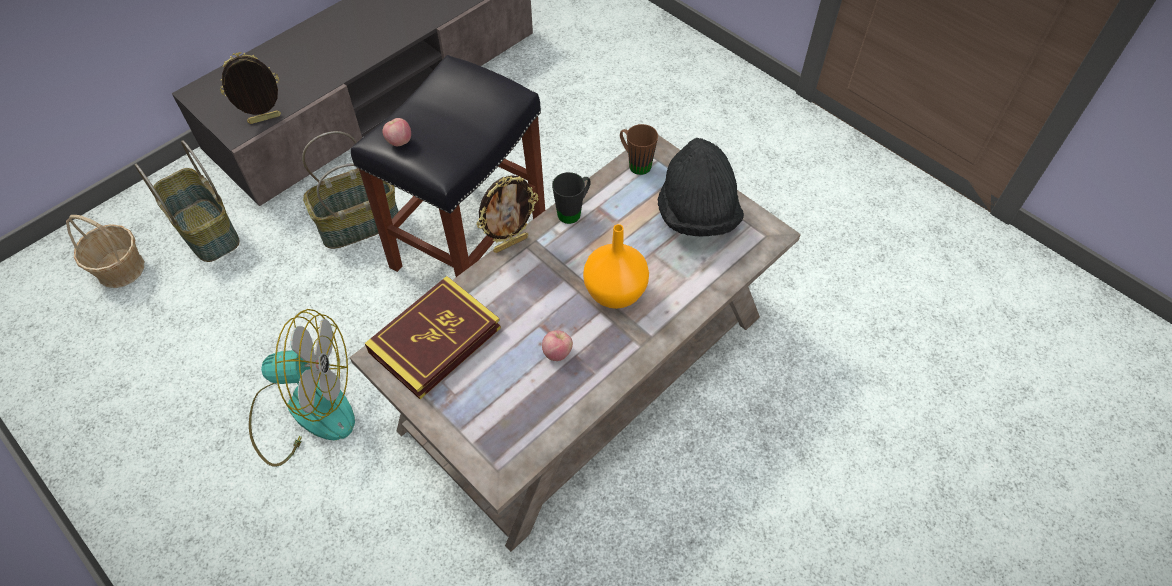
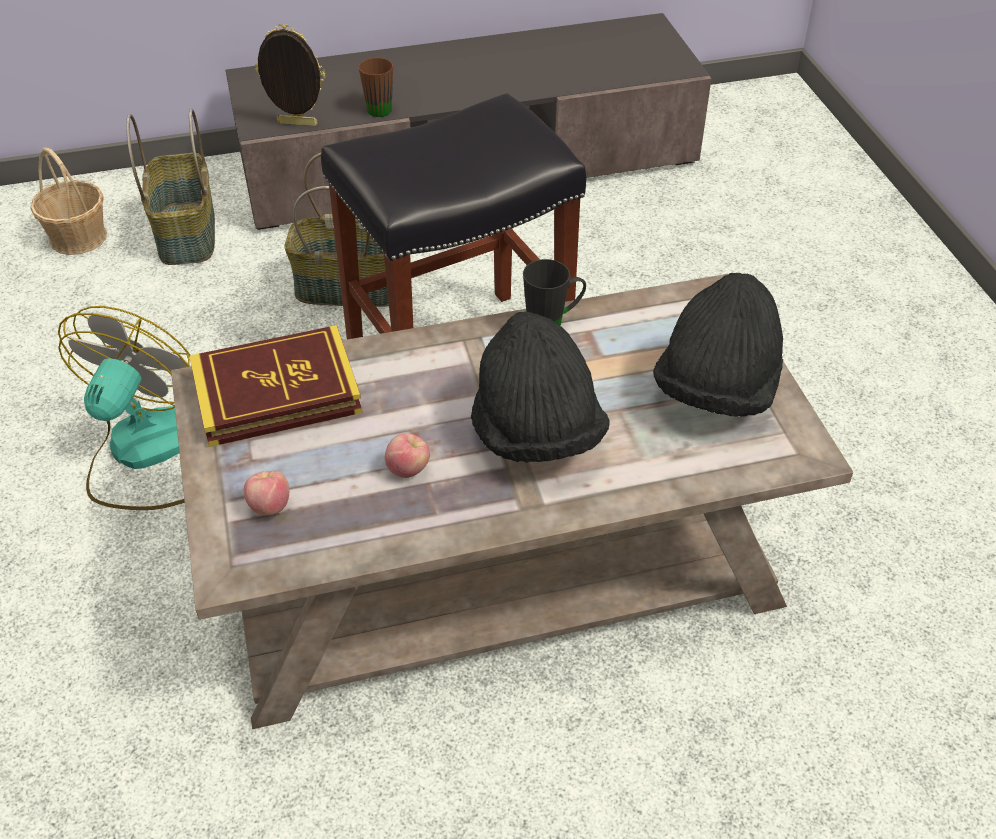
camera: 30 degrees right, 10 degrees down
fan [249,309,355,467] -> fan turned 105 degrees counterclockwise [58,306,191,510]
apple [382,118,411,146] -> apple moved to [244,471,289,515]
picture frame [477,175,538,253] -> none
orange vase [583,224,649,309] -> black hat [471,311,610,463]
brown mug [620,124,658,175] -> brown mug moved to [359,58,393,117]

